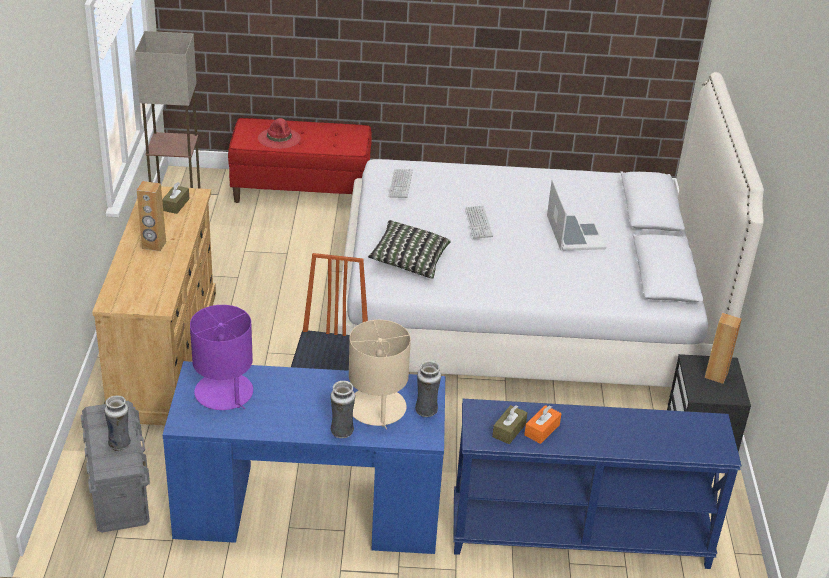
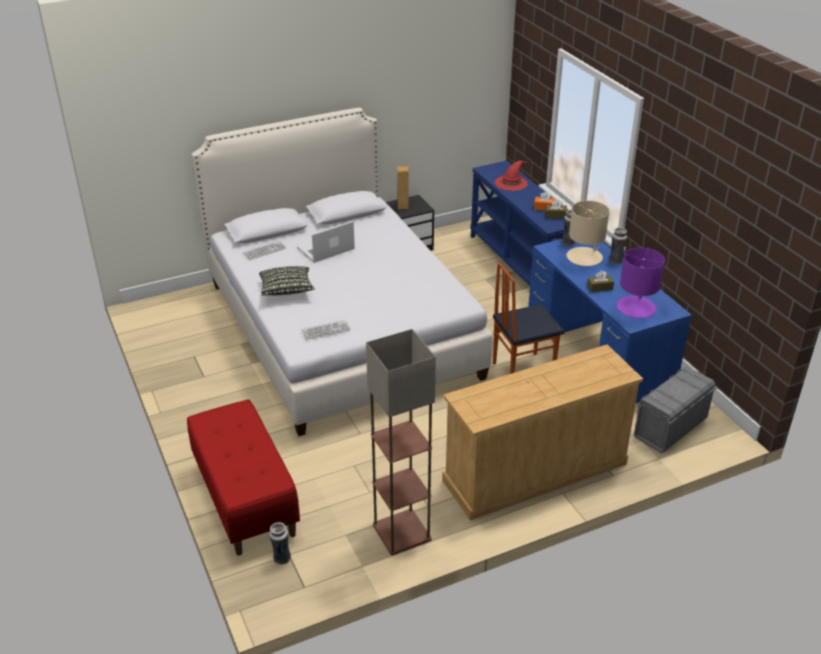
camera: 115 degrees left, 0 degrees up
vase [104,396,131,451] -> vase moved to [269,522,291,565]
brown speaker [137,181,166,251] -> none
brown tissue box [162,182,189,214] -> brown tissue box moved to [587,271,614,292]
red hat [258,118,301,149] -> red hat moved to [495,161,528,191]
pillow [368,220,451,279] -> pillow moved to [259,266,315,295]
keyboard [465,205,493,239] -> keyboard moved to [243,240,286,260]

